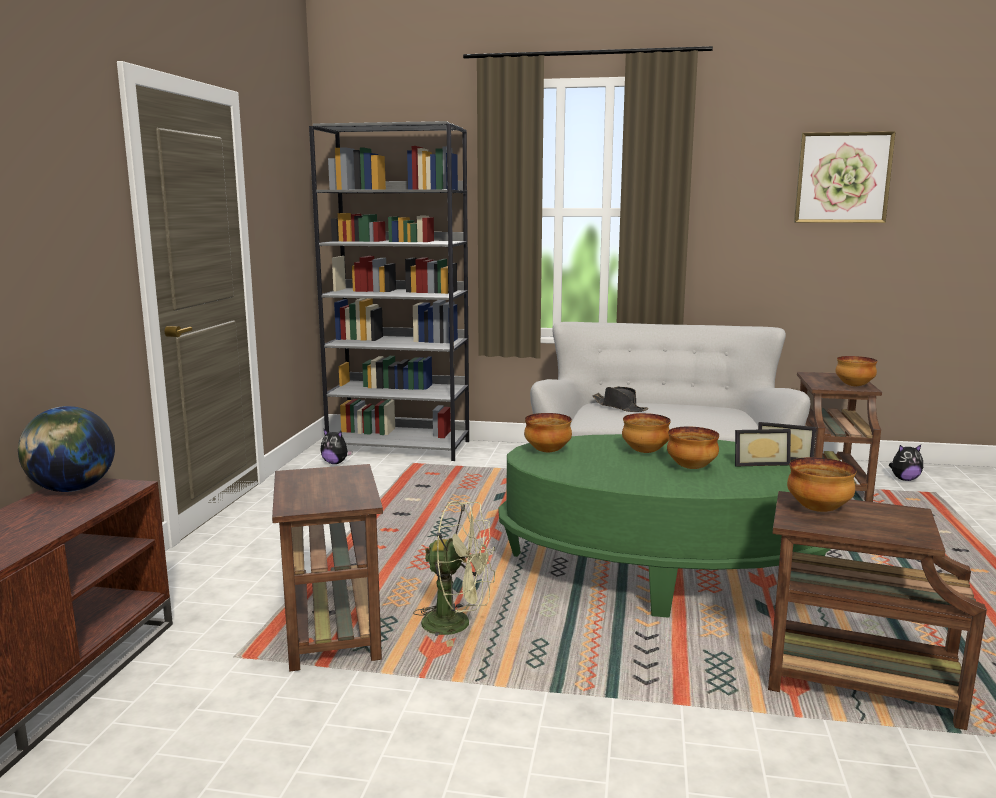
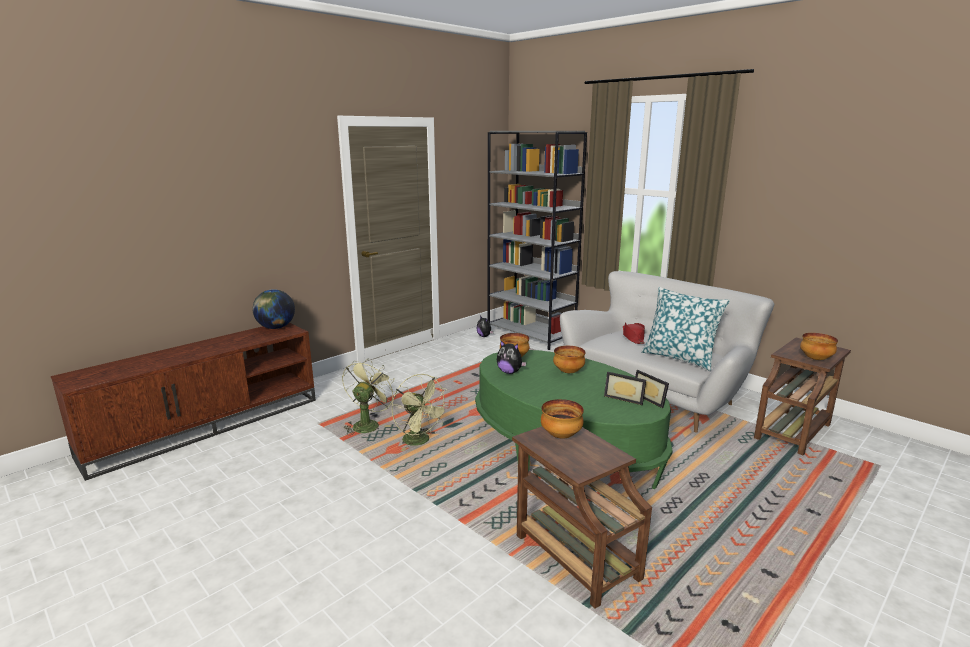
camera: 35 degrees right, 5 degrees up
brown side table [272,464,383,671] -> green fan [342,358,397,436]
black hat [592,387,648,412] -> red hat [623,322,645,344]
bowl [667,427,719,469] -> none
picture [794,131,896,223] -> none
plush toy [889,445,923,481] -> plush toy moved to [497,340,527,374]
none -> pillow [641,287,730,371]

